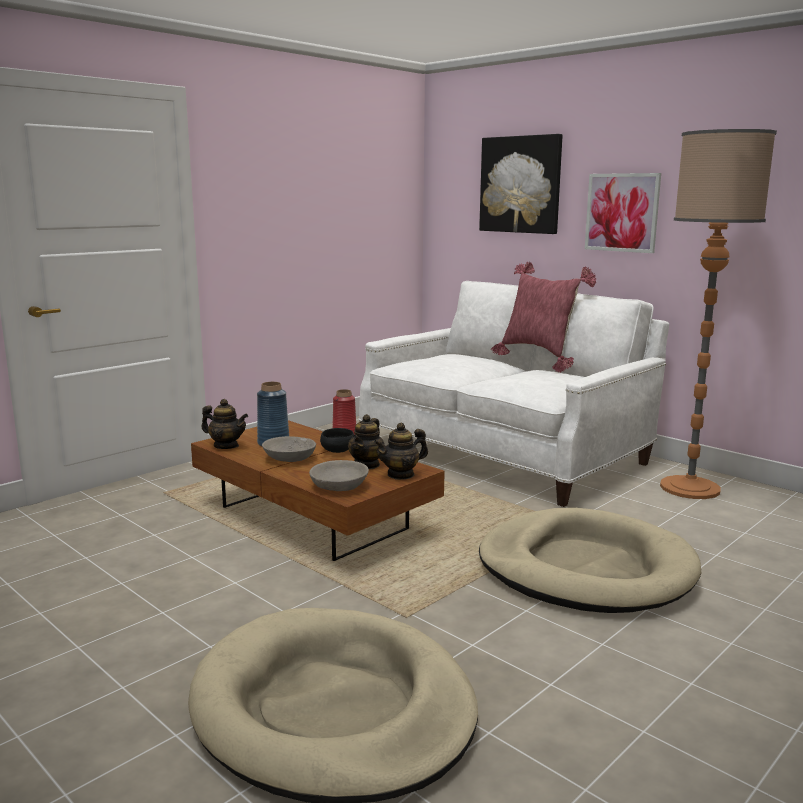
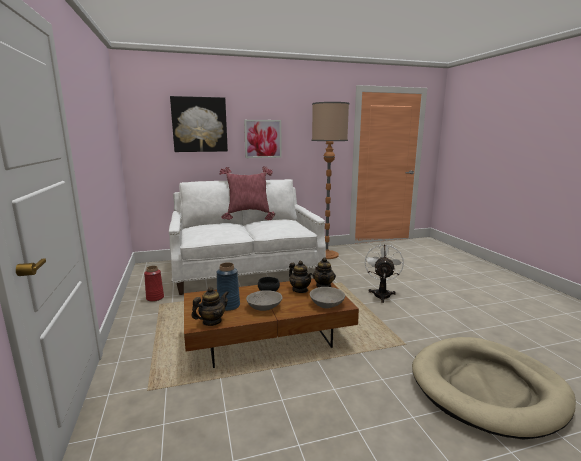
camera: 60 degrees left, 0 degrees up
beige dog bed [479,508,701,613] -> white fan [365,243,404,303]

